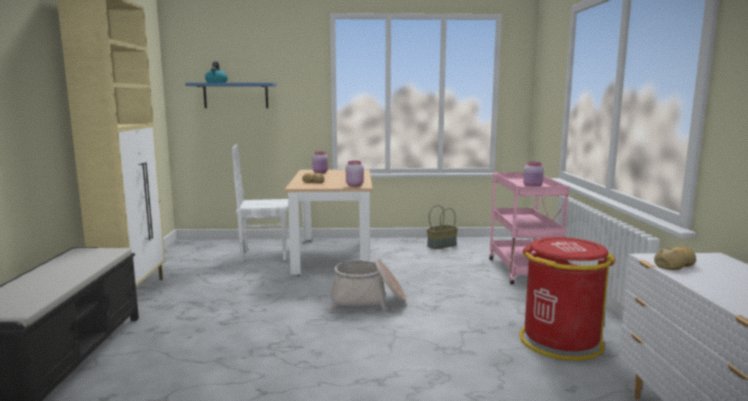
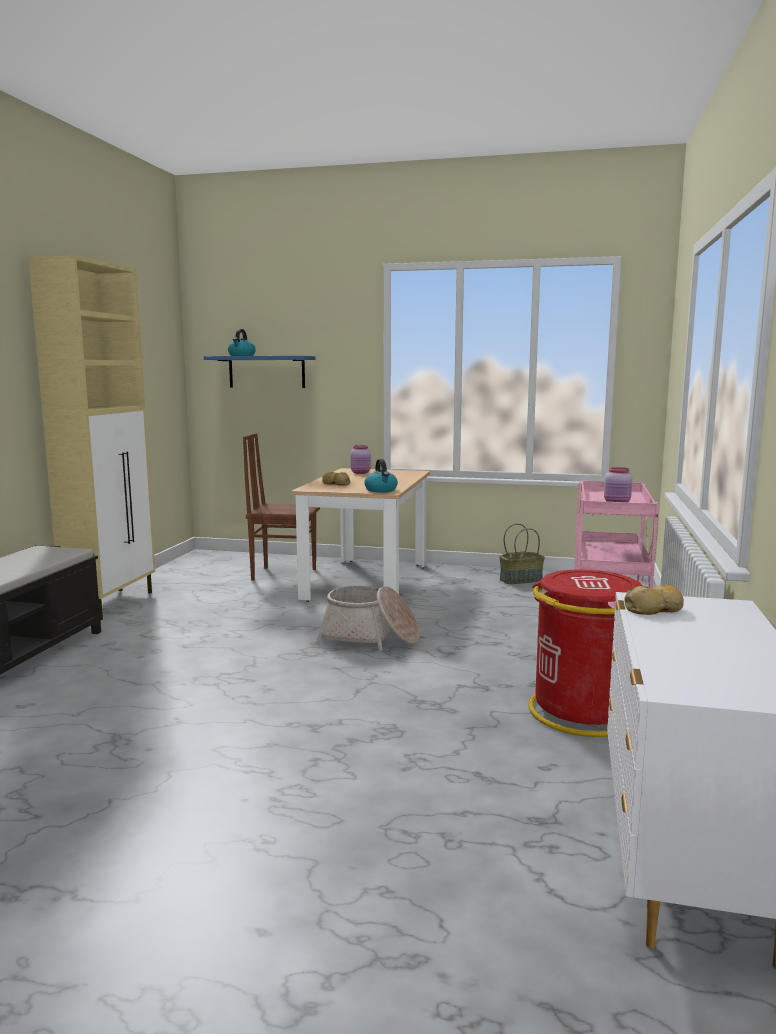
camera: 15 degrees right, 0 degrees up
white chair [232,144,288,262] -> brown chair [243,433,320,581]
pink jar [346,161,364,187] -> kettle [364,459,398,492]

